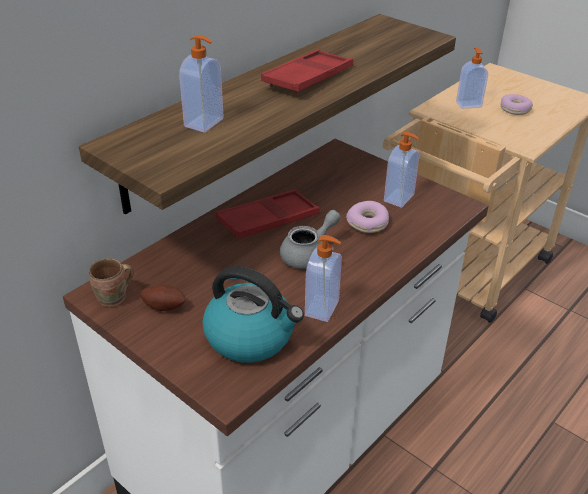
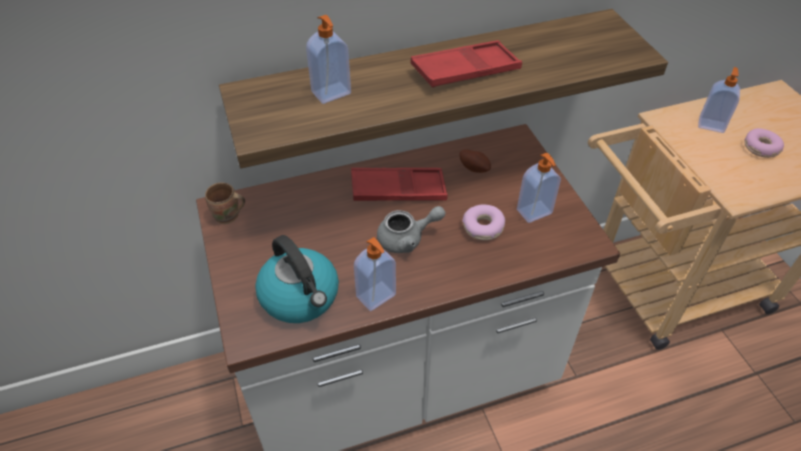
camera: 30 degrees right, 10 degrees up
potato [140,285,185,311] -> potato moved to [459,149,491,173]

